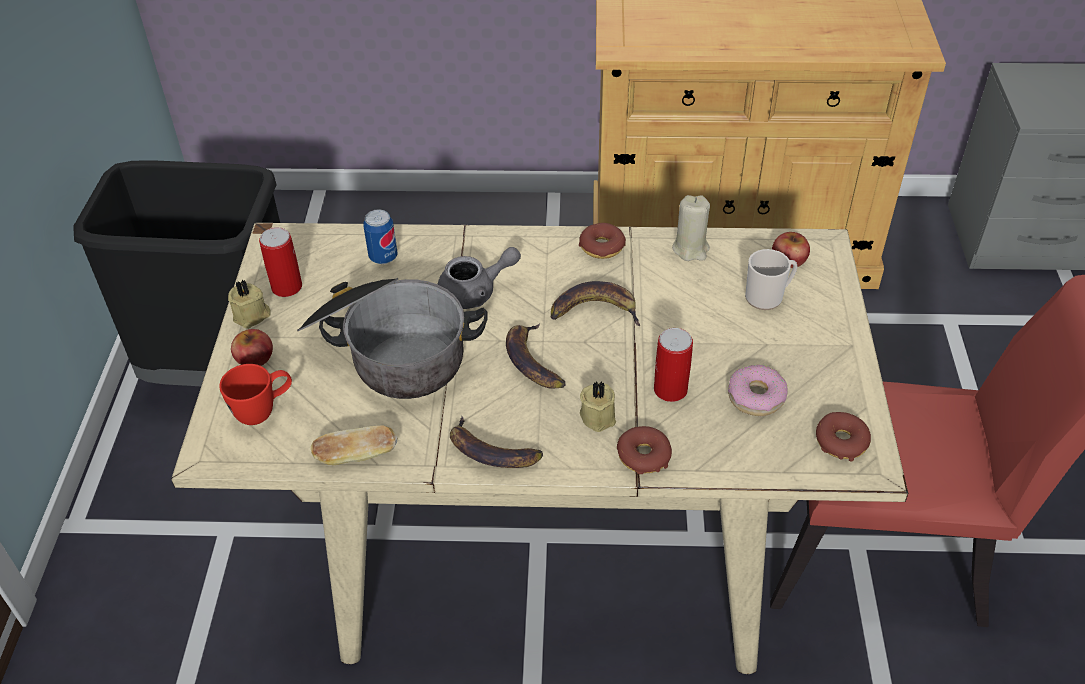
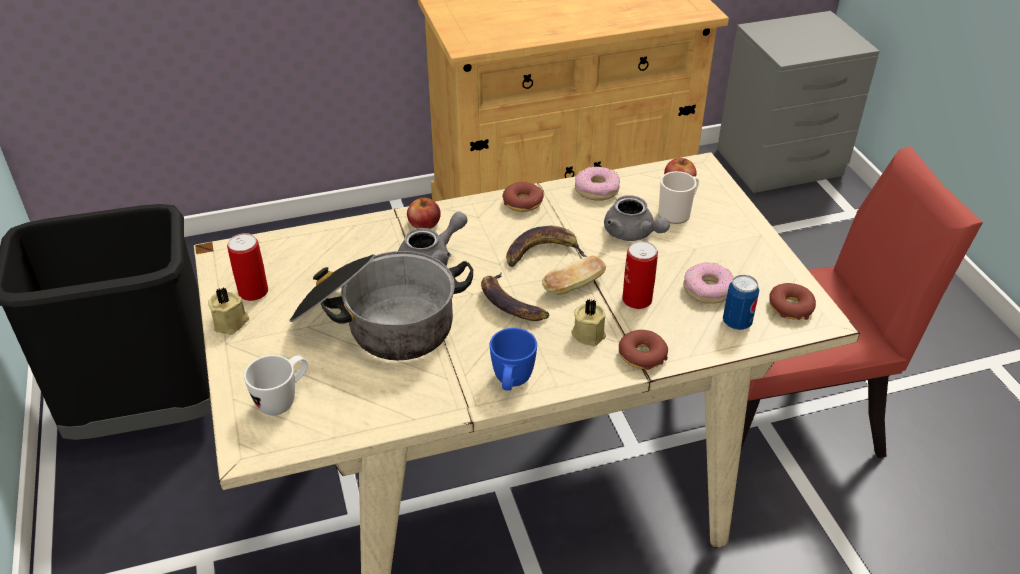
camera: 20 degrees left, 5 degrees down
red mug [219,364,292,425] -> white mug [244,355,308,415]
apple [231,329,273,366] -> apple moved to [407,198,441,229]
bread [311,426,397,465] -> bread moved to [542,256,606,295]
can [363,209,397,264] -> can moved to [723,275,760,330]
banana [450,416,543,468] -> blue mug [490,328,537,390]
beige candle [672,195,710,261] -> donut [575,166,620,201]
none -> grey teapot [604,195,670,241]

